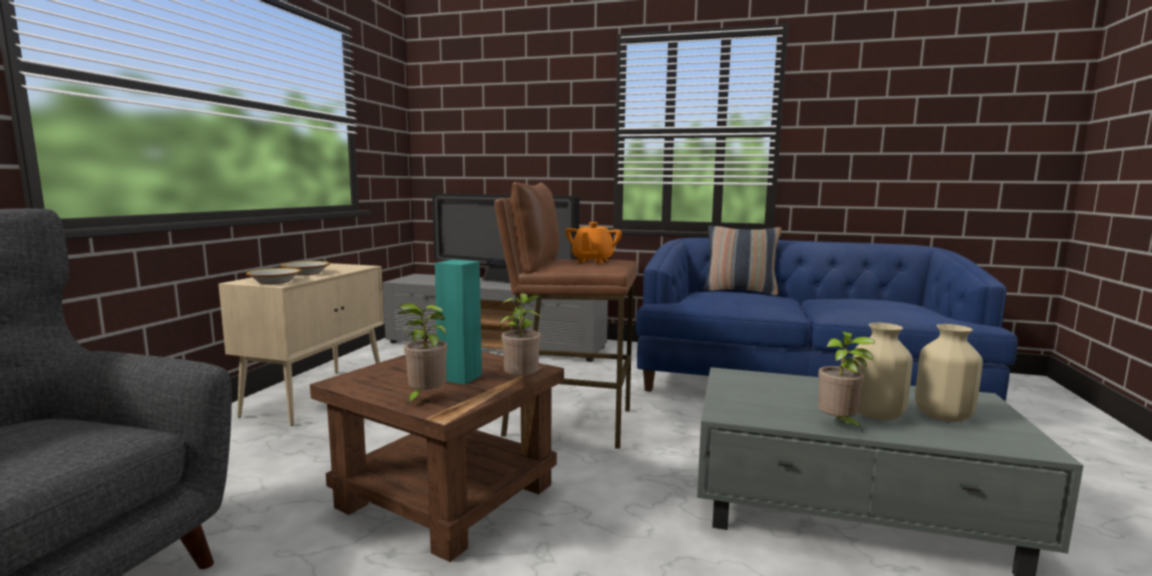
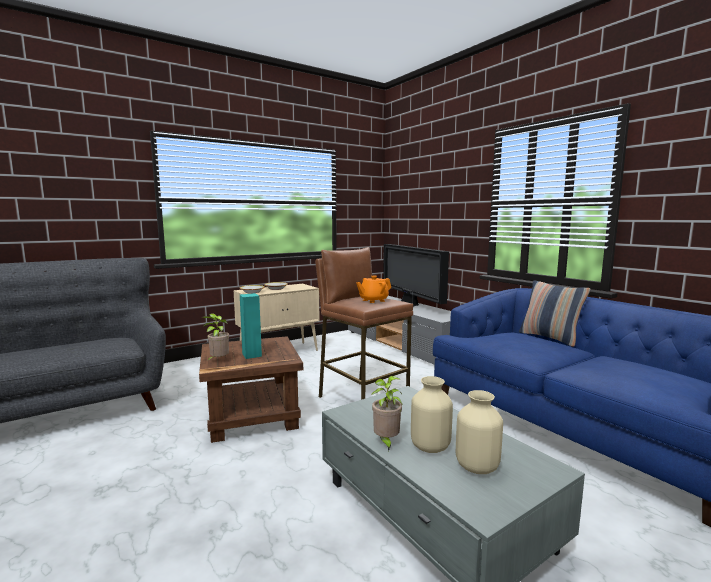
camera: 40 degrees right, 0 degrees up
potted plant [500,293,543,376] -> none

